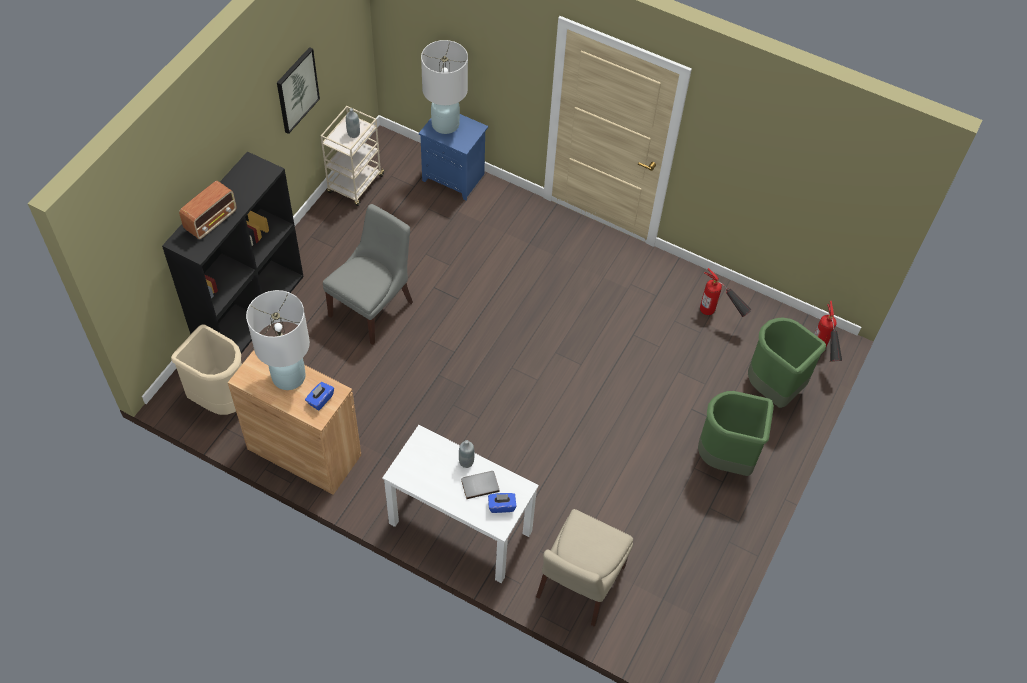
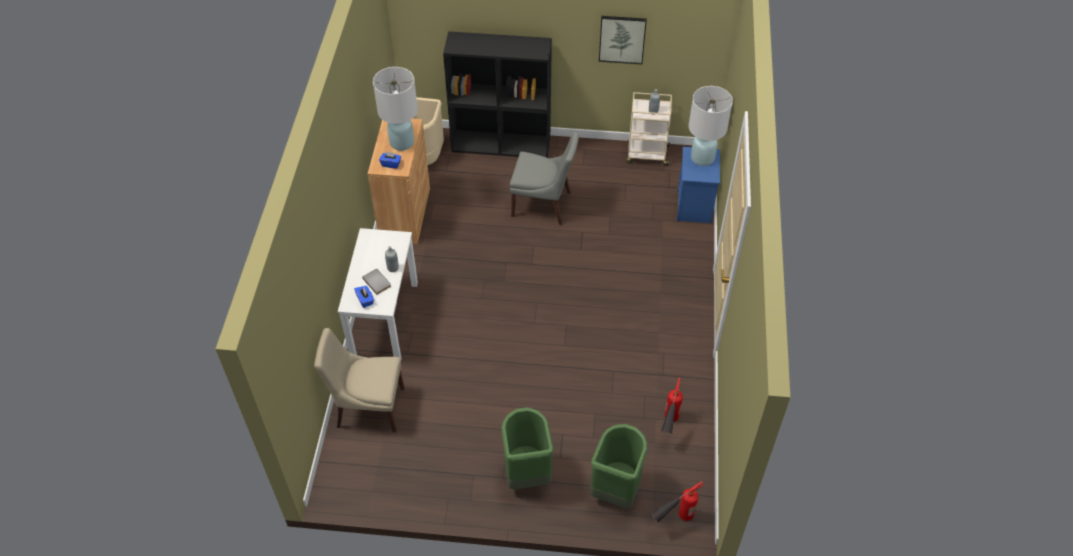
camera: 70 degrees right, 5 degrees down
radio [179,181,236,239] -> none

